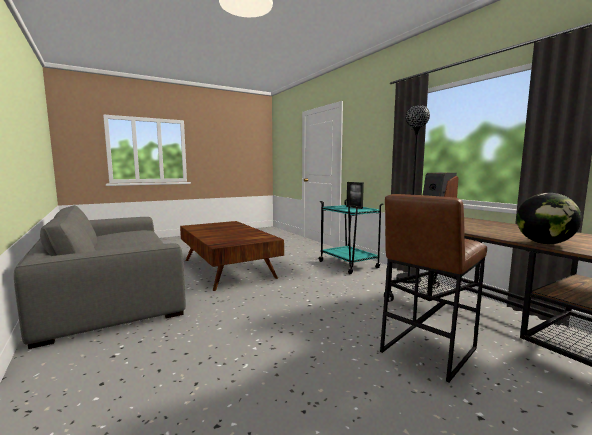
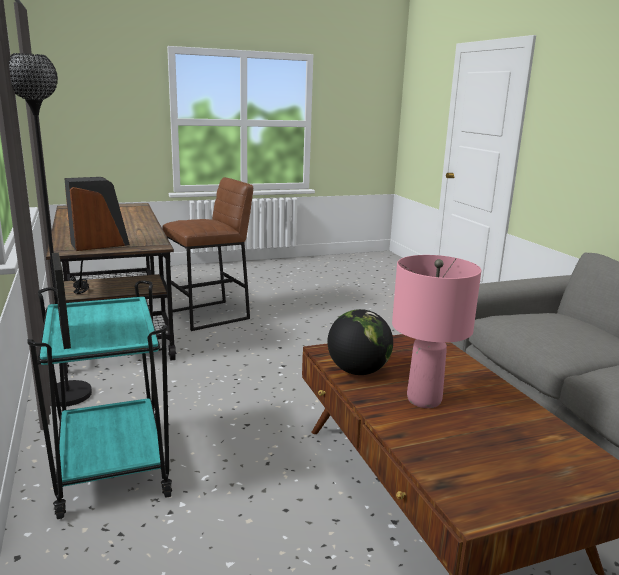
camera: 170 degrees left, 10 degrees up
globe [516,193,582,244] -> globe moved to [327,309,393,375]
none -> pink table lamp [392,255,481,408]

